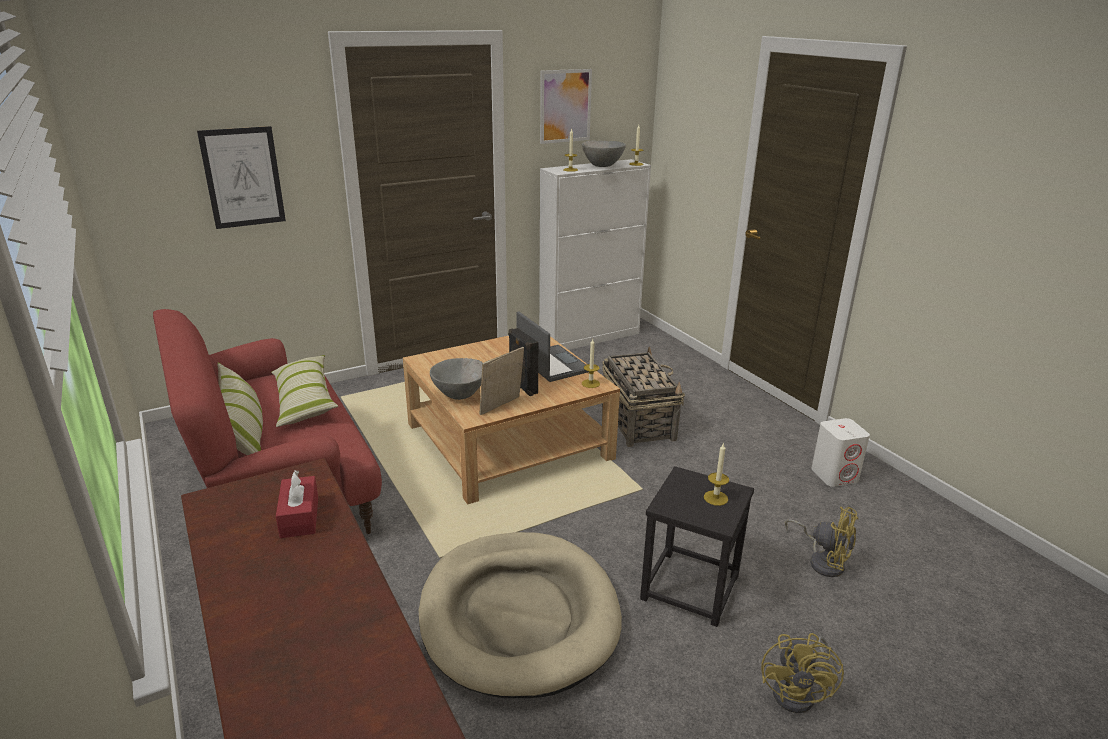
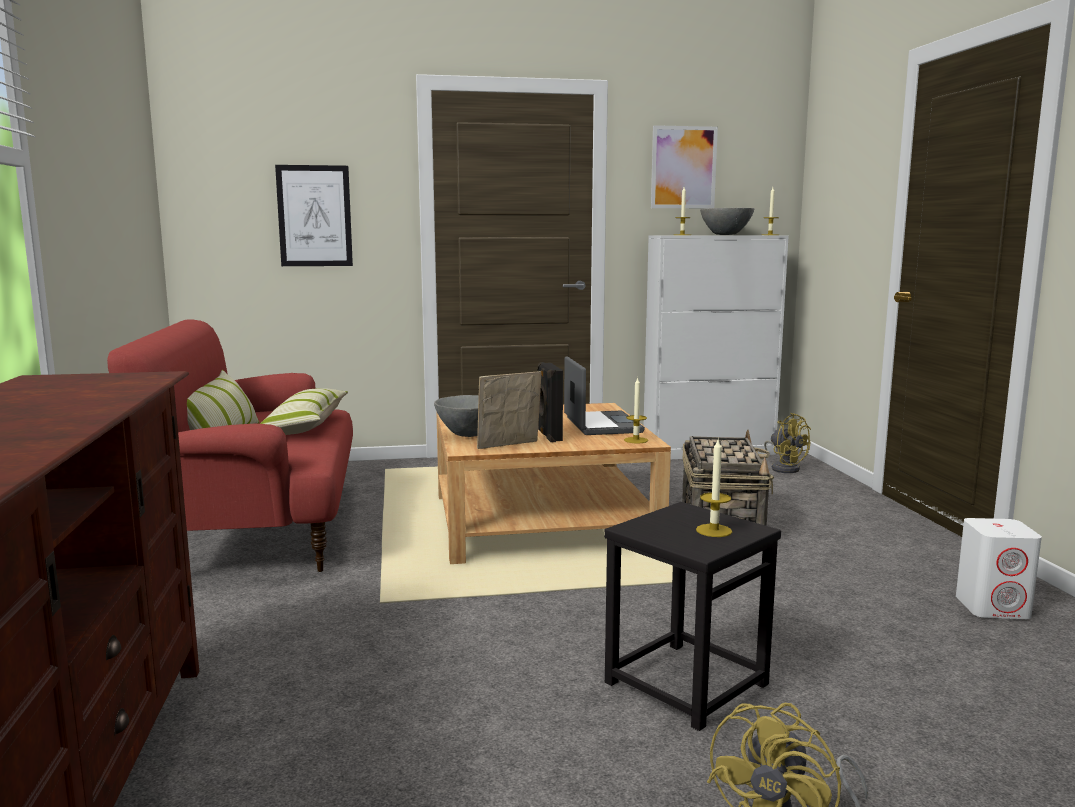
camera: 20 degrees right, 15 degrees down
red tissue box [276,470,318,538] -> none
beige dog bed [419,532,622,698] -> none
yellow fan [785,507,858,577] -> yellow fan moved to [764,413,811,473]

